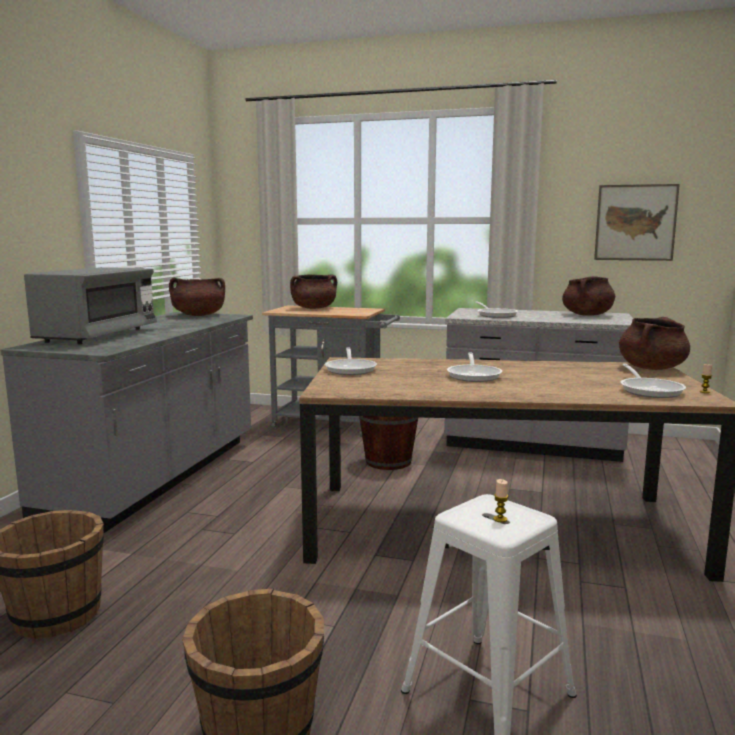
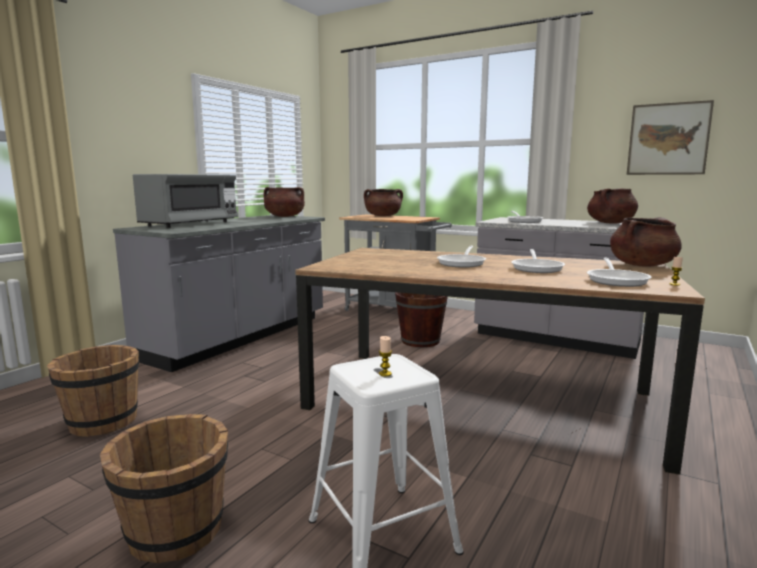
camera: 15 degrees right, 0 degrees up
frying pan [325,347,377,375] -> frying pan moved to [511,249,565,273]

